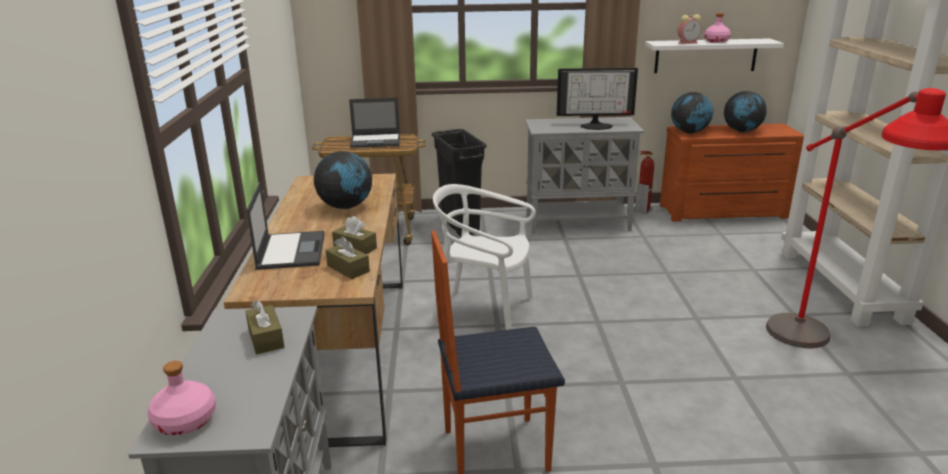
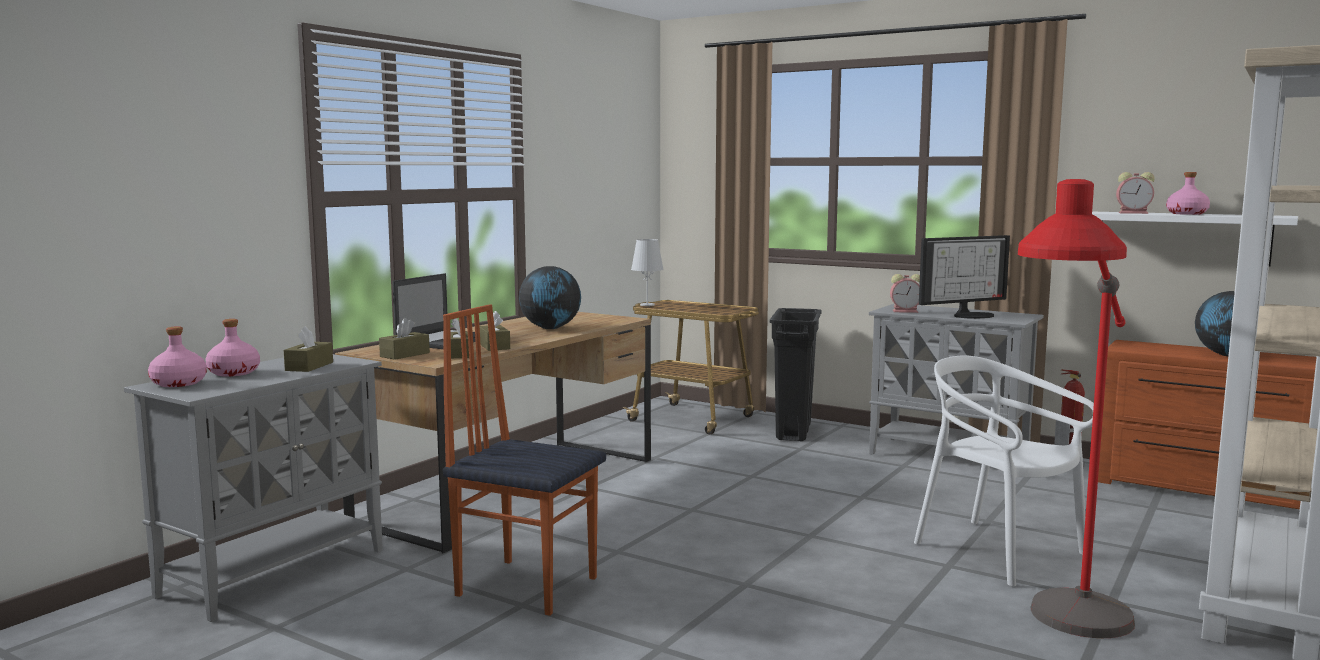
camera: 35 degrees right, 15 degrees down
laptop [349,98,400,148] -> none
white chair [432,184,536,330] -> white chair moved to [914,355,1094,587]
monitor [557,68,638,130] -> monitor turned 60 degrees counterclockwise [919,235,1010,319]
globe [671,92,713,134] -> none
none -> pink bottle [205,319,260,376]
none -> brown tissue box [379,318,430,360]
none -> white table lamp [631,239,664,306]
none -> alarm clock [890,274,920,313]

